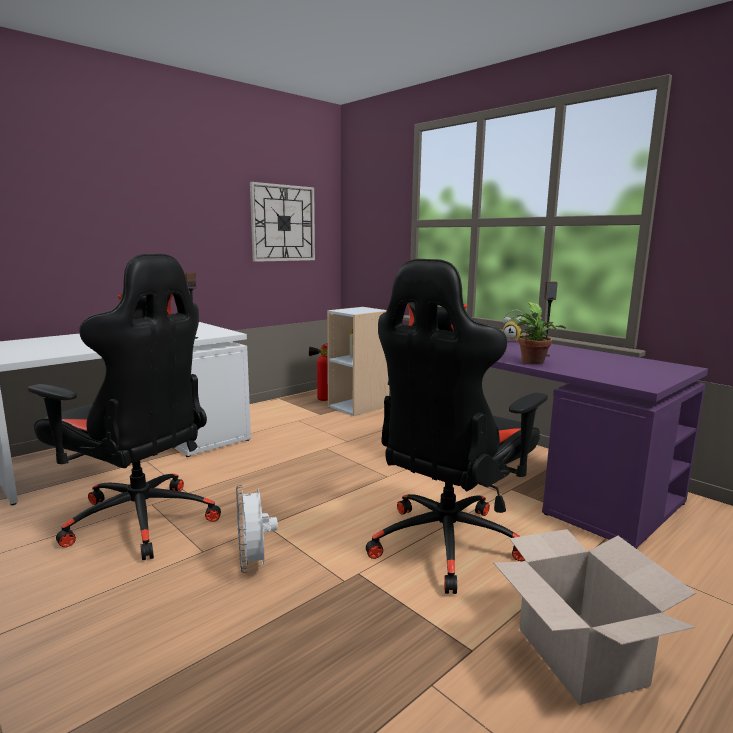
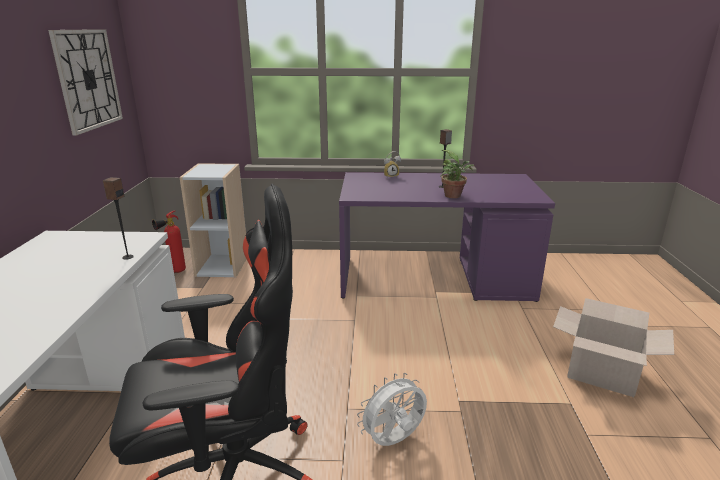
camera: 45 degrees left, 10 degrees up
white fan [236,485,278,573] -> white fan turned 120 degrees clockwise [357,373,427,446]
black office chair [366,259,548,594] -> none

